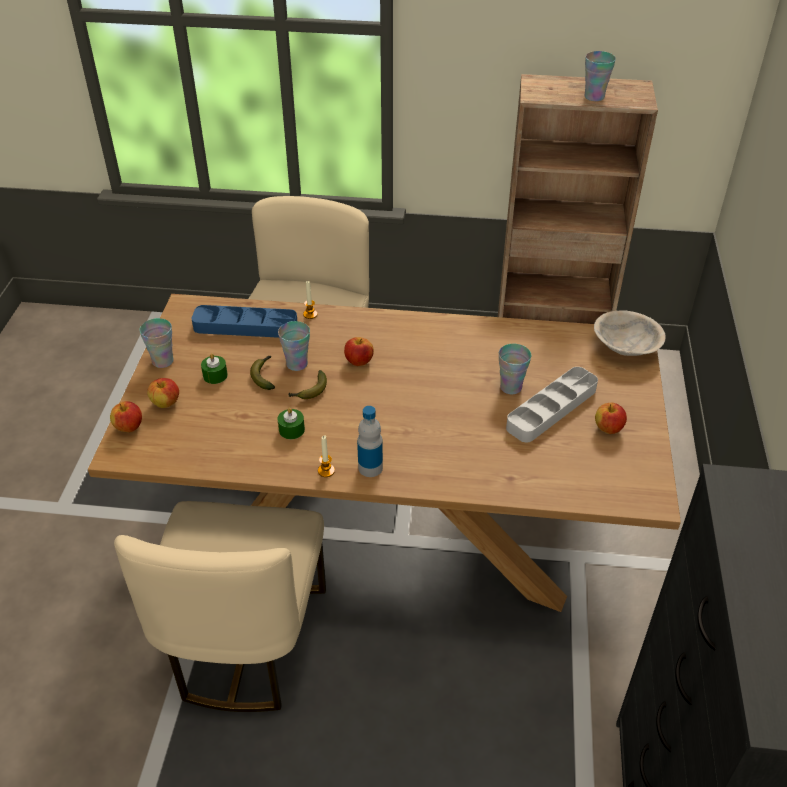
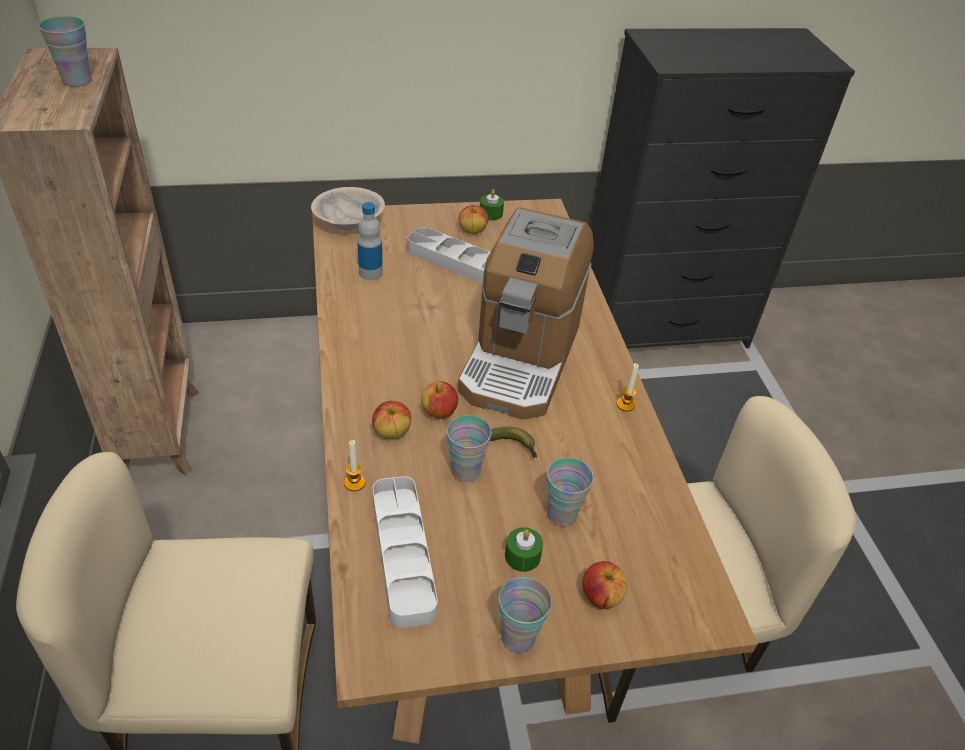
camera: 110 degrees left, 0 degrees up
apple [110,401,142,432] -> apple moved to [372,401,411,439]
blue tray [191,305,297,338] -> white tray [373,476,438,628]
banana [250,356,275,390] -> none
green candle [278,408,305,439] -> green candle moved to [480,189,504,220]
bottle [357,406,383,477] -> bottle moved to [357,202,383,280]
cup [499,344,531,395] -> cup moved to [547,458,593,527]
none -> coffee machine [458,207,594,420]

